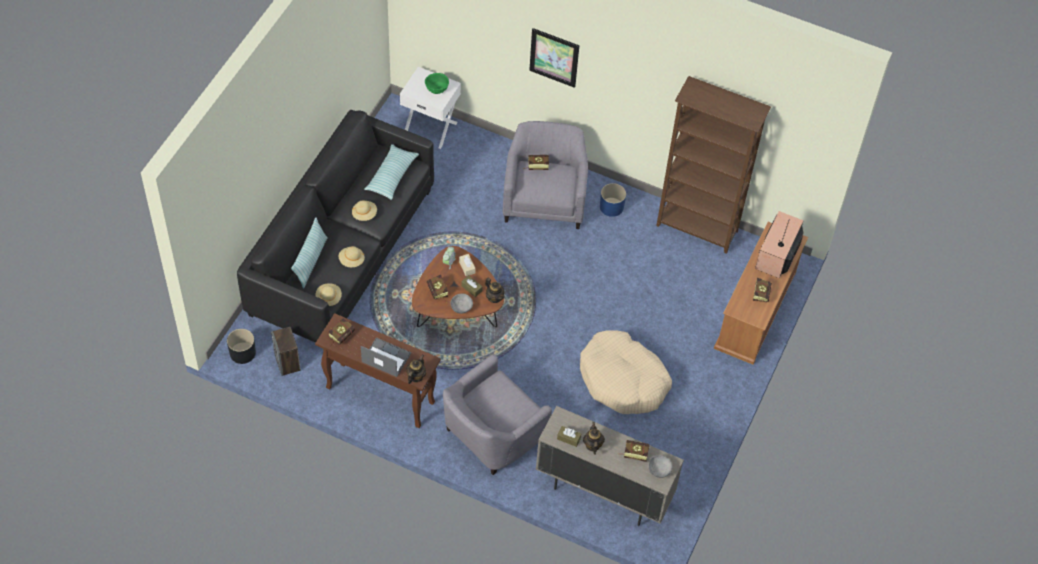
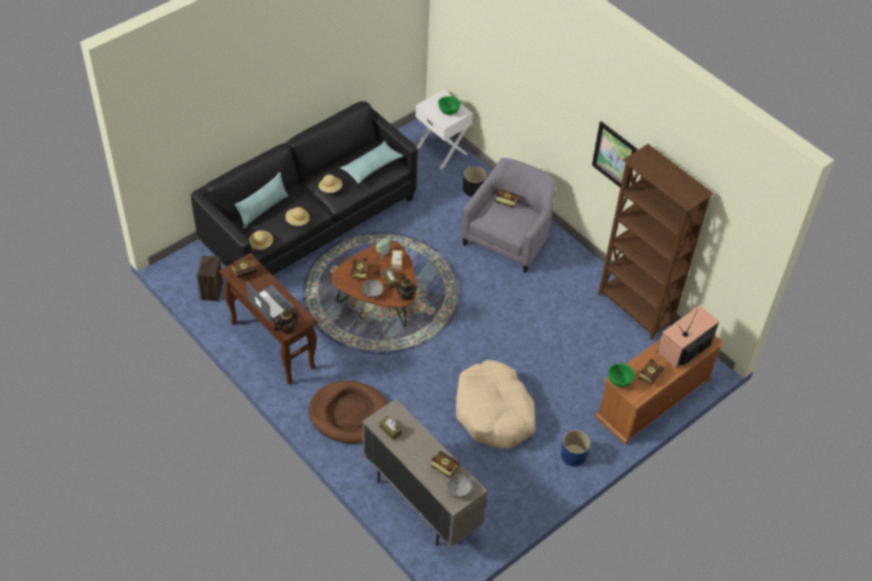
camera: 25 degrees right, 5 degrees down
black planter [227,329,256,364] -> black planter moved to [463,166,487,197]
grey armchair [443,354,552,475] -> brown dog bed [308,381,388,444]
picture [529,28,579,88] -> picture moved to [592,121,637,189]
teapot [583,422,605,455] -> none
blue planter [600,183,626,217] -> blue planter moved to [561,430,590,466]
none -> green bowl [608,363,635,387]

